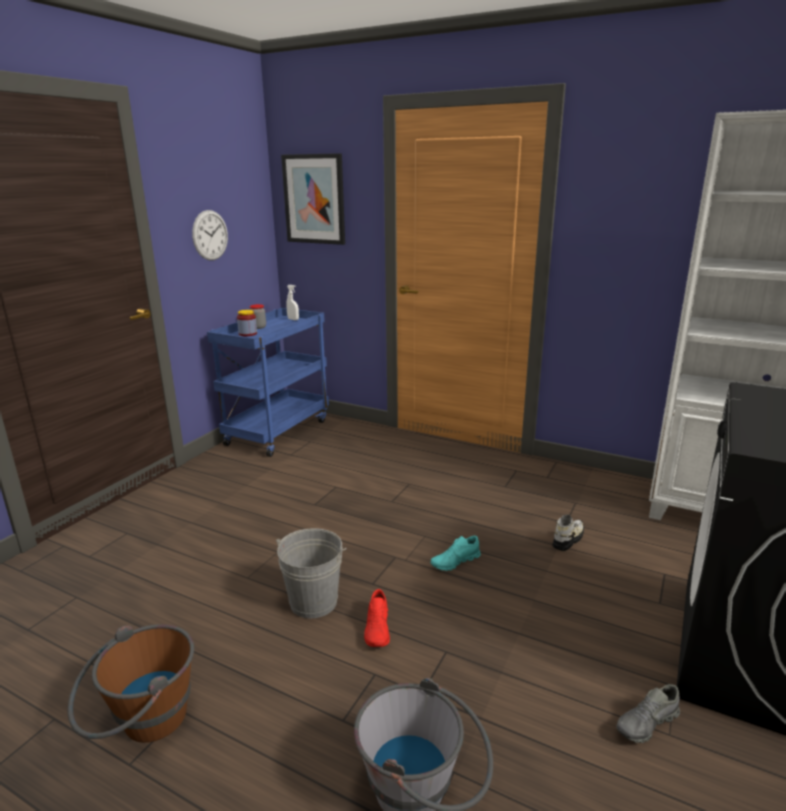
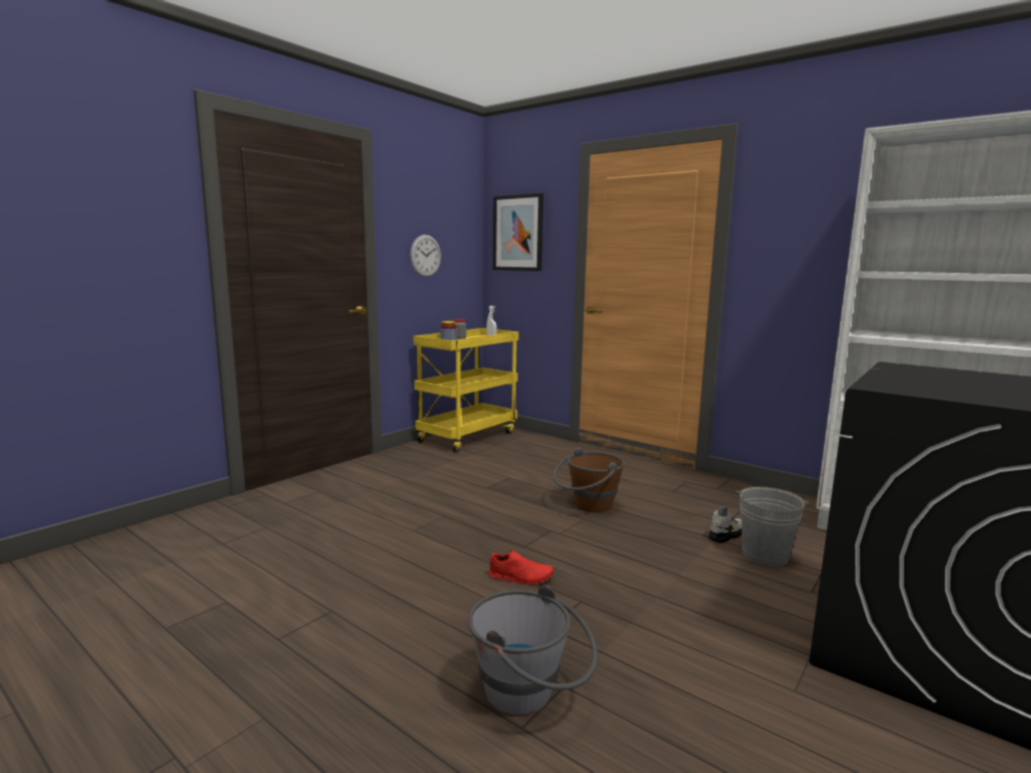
camera: 10 degrees right, 10 degrees down
brown bucket [68,624,194,743] -> brown bucket moved to [553,447,625,512]
blue cart [207,308,329,457] -> yellow cart [413,328,519,453]
grey bucket [276,528,346,618] -> grey bucket moved to [736,487,809,566]
red shoe [364,589,390,647] -> red shoe turned 90 degrees counterclockwise [488,550,554,585]
turquoise shoe [431,536,481,571] -> none
grey shoe [616,684,680,743] -> none

